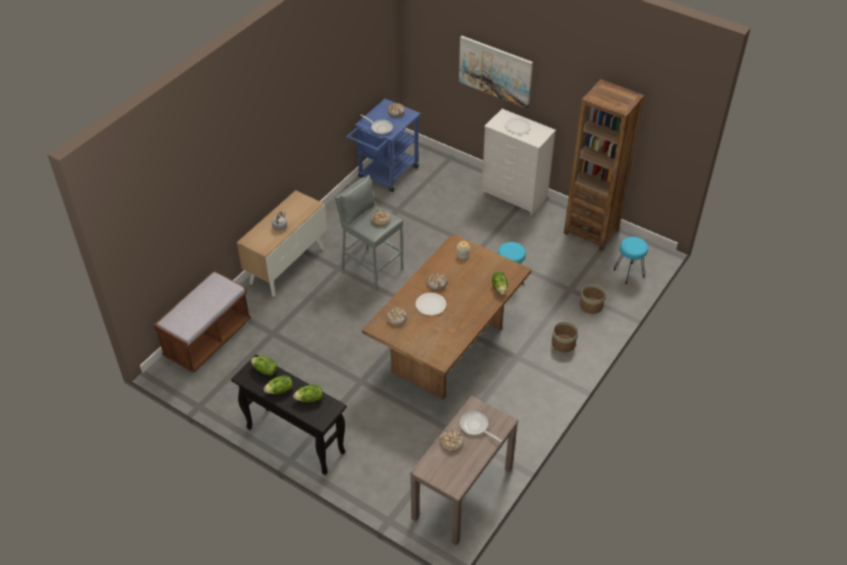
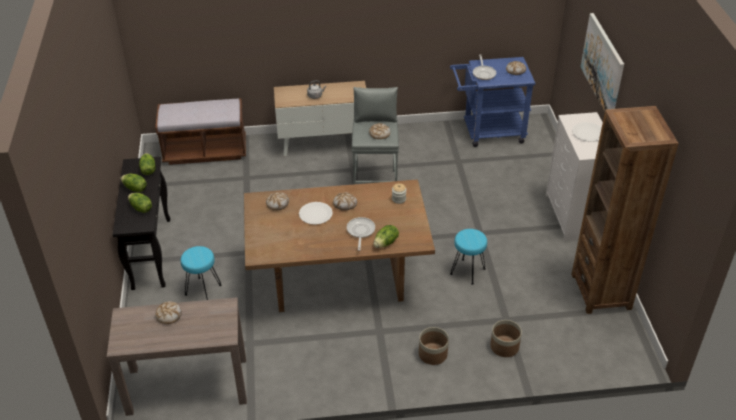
camera: 50 degrees right, 5 degrees down
frying pan [460,411,502,442] -> frying pan moved to [347,217,375,251]
turquoise stool [614,237,648,284] -> turquoise stool moved to [181,246,221,300]

